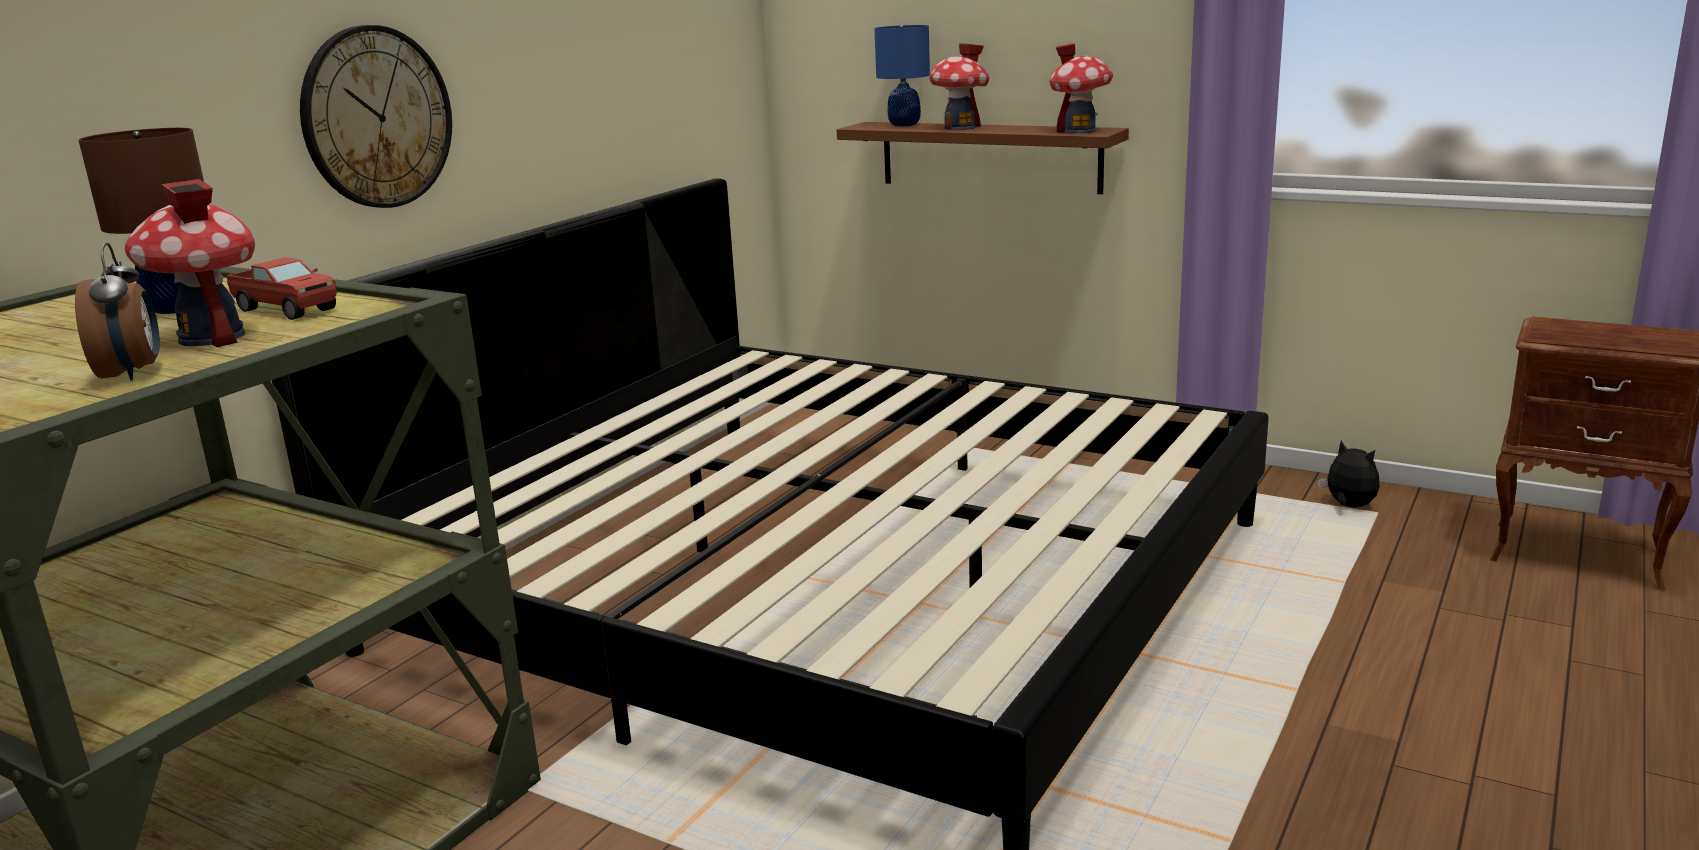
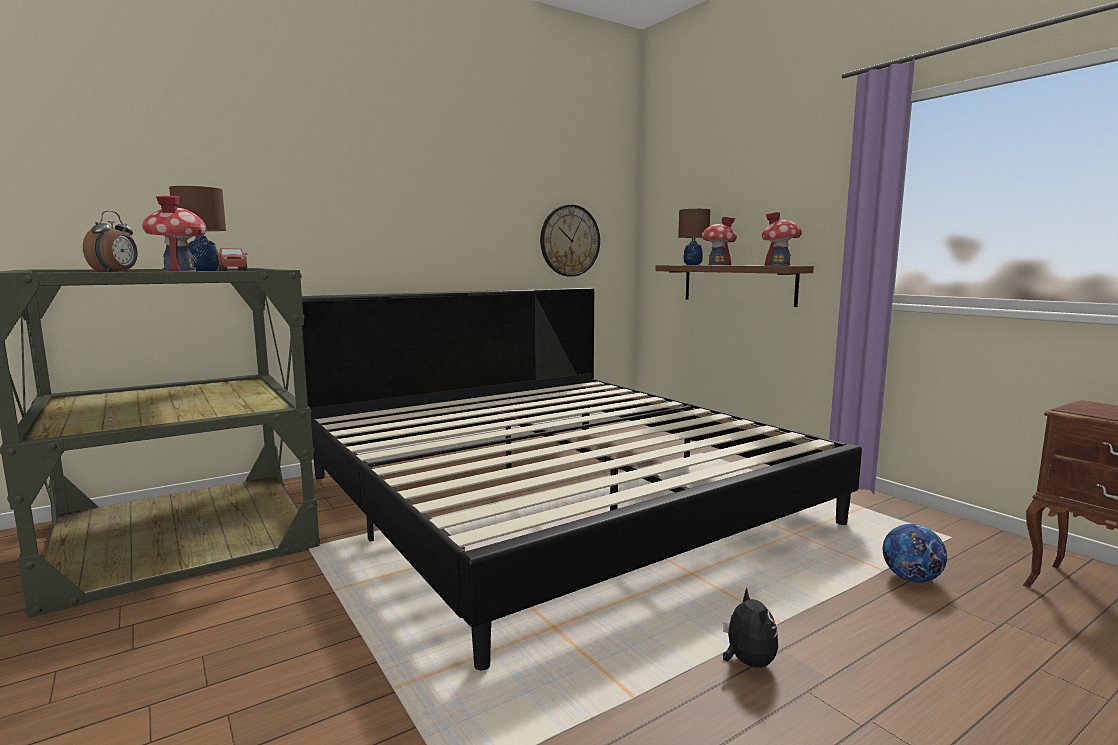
camera: 25 degrees right, 10 degrees down
wall clock [300,25,452,208] -> wall clock moved to [540,205,600,277]
blue table lamp [874,25,930,126] -> brown table lamp [678,209,710,265]
plush toy [1318,441,1380,507] -> plush toy moved to [723,588,778,668]
none -> football [883,524,947,582]

